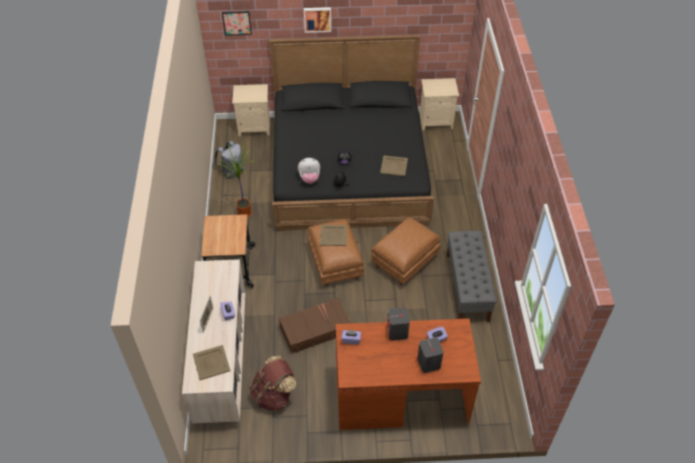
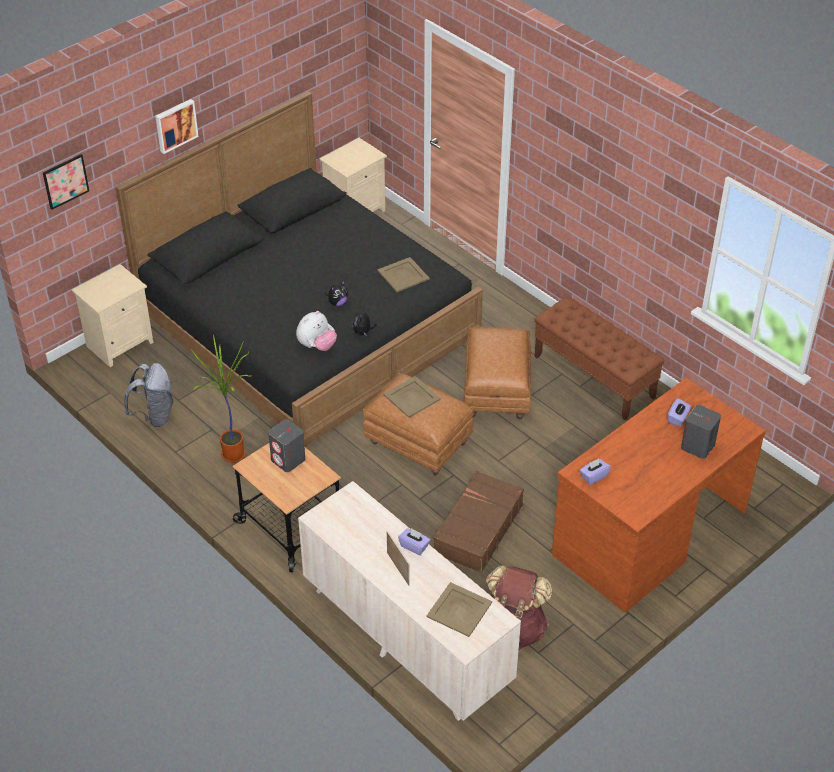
camera: 40 degrees left, 5 degrees down
grey speaker [387,307,410,341] -> grey speaker moved to [268,419,305,472]
grey bench [446,231,497,322] -> brown bench [534,296,664,420]

